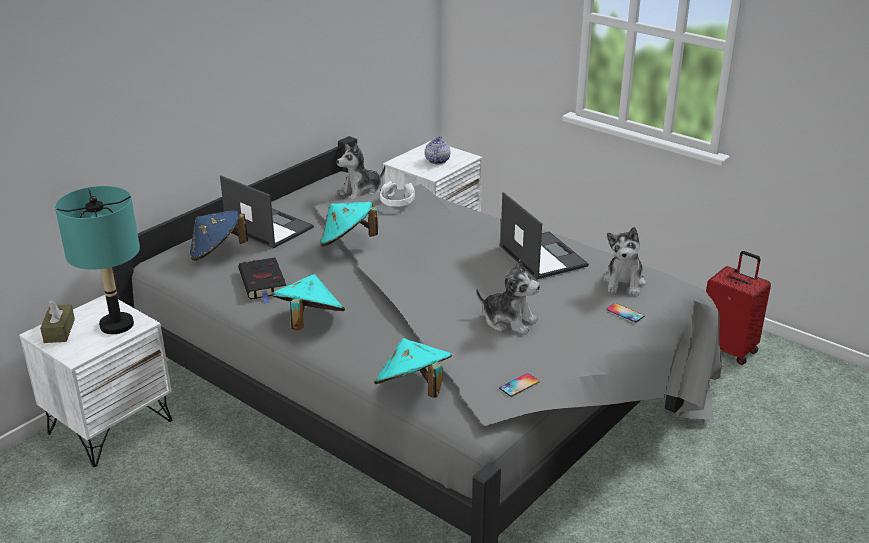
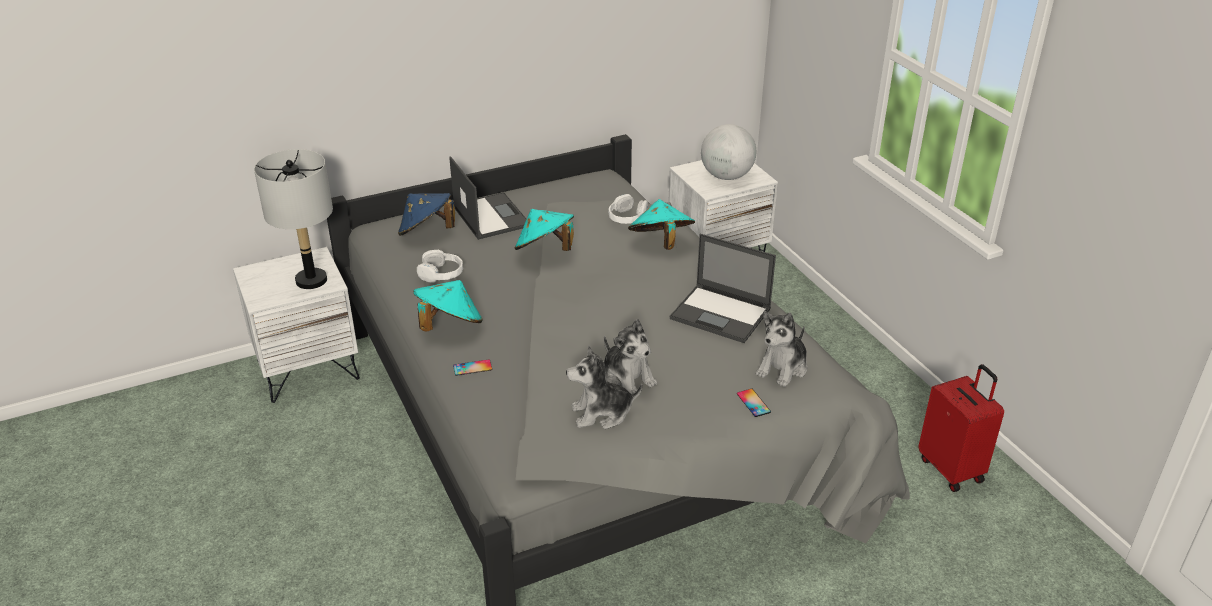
camera: 25 degrees right, 5 degrees up
brown tissue box [40,301,75,343] -> none
turquoise table lamp [55,186,140,334] -> grey table lamp [254,149,333,289]
black book [238,258,286,304] -> white headphones [417,250,463,283]
plush toy [337,143,385,199] -> plush toy moved to [566,346,642,429]
turquoise hat [374,338,452,398] -> turquoise hat moved to [628,199,695,250]
teapot [425,136,450,164] -> globe [701,124,756,180]
phone [499,373,540,397] -> phone moved to [453,359,492,376]
laptop [500,192,589,279] -> laptop turned 120 degrees clockwise [670,234,776,343]

